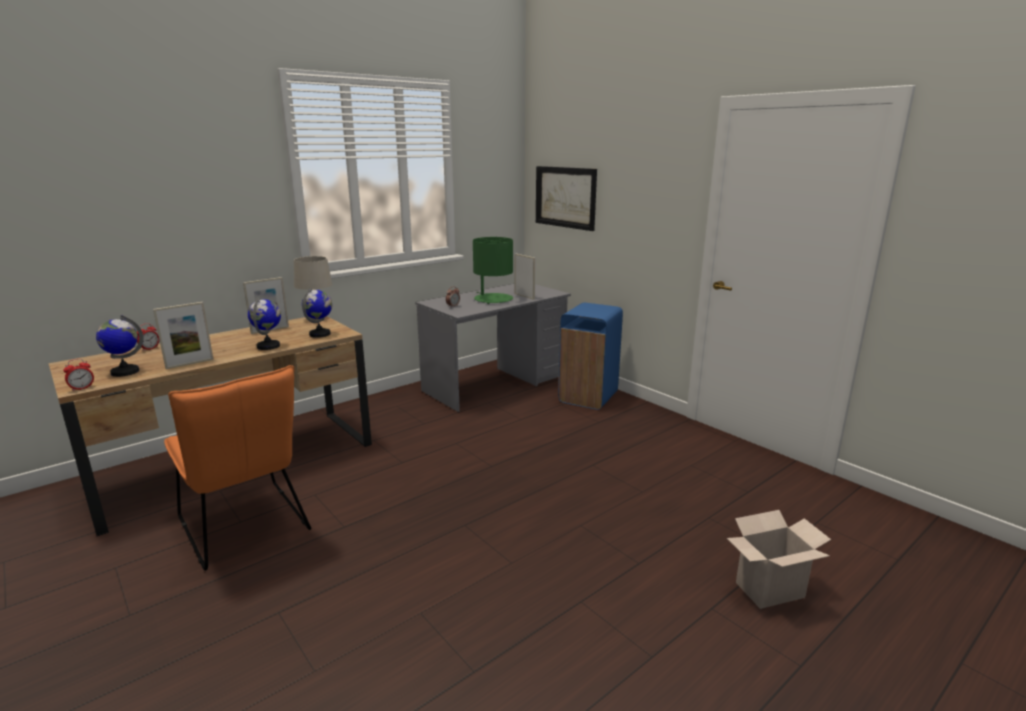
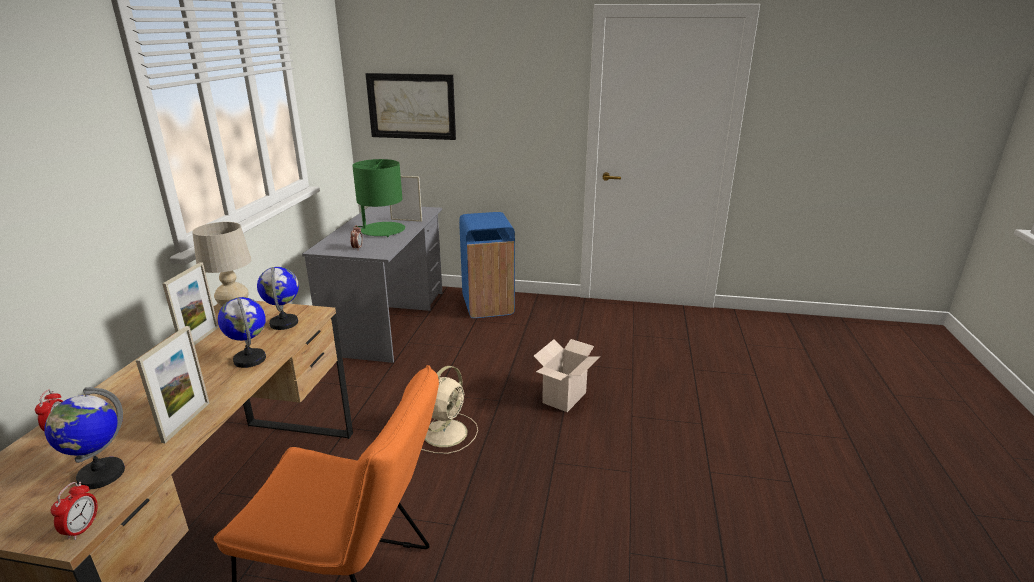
camera: 40 degrees left, 5 degrees up
cardboard box [727,510,831,609] -> cardboard box moved to [534,339,600,412]
none -> beige fan [421,366,478,454]

